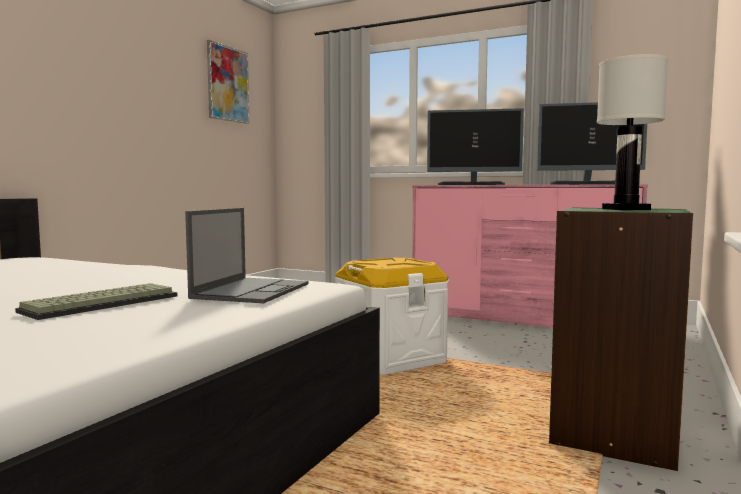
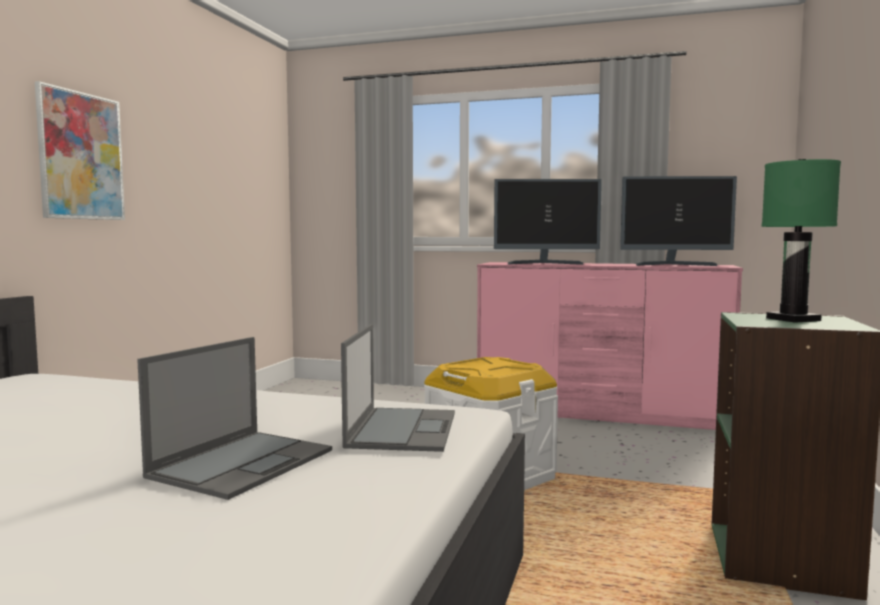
camera: 10 degrees left, 0 degrees up
keyboard [15,283,177,320] -> laptop [137,337,332,500]
picture [207,40,249,124] -> picture moved to [35,81,125,220]
white table lamp [597,54,668,210] -> green table lamp [762,159,841,323]

